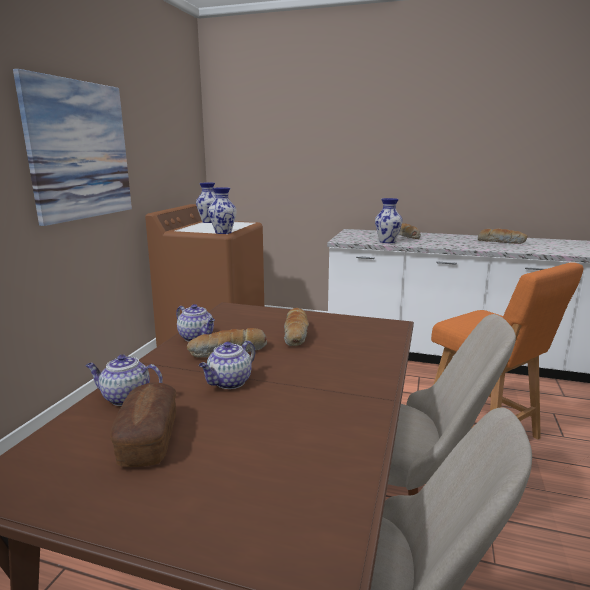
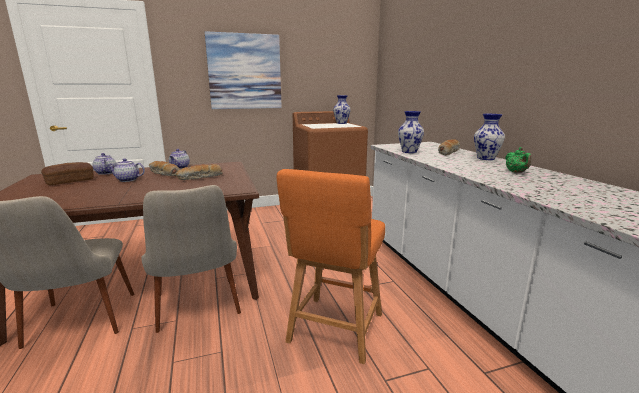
camera: 55 degrees right, 0 degrees up
vase [208,187,236,234] -> vase moved to [474,114,505,160]
bread [478,229,528,244] -> green teapot [505,147,532,173]

